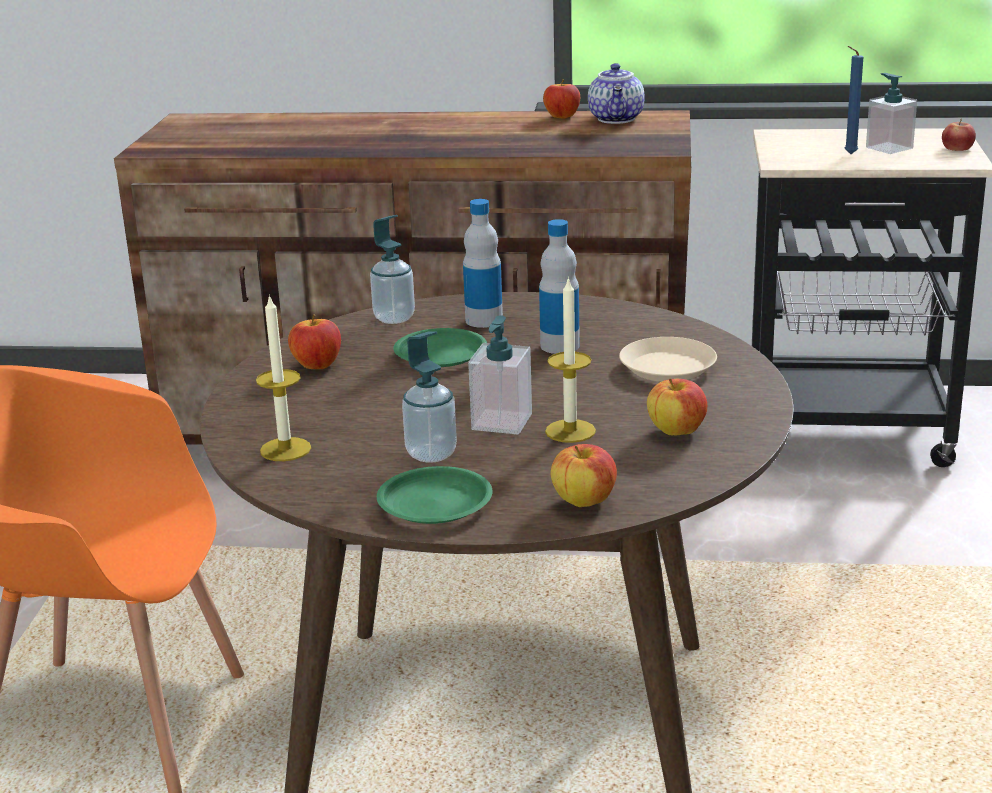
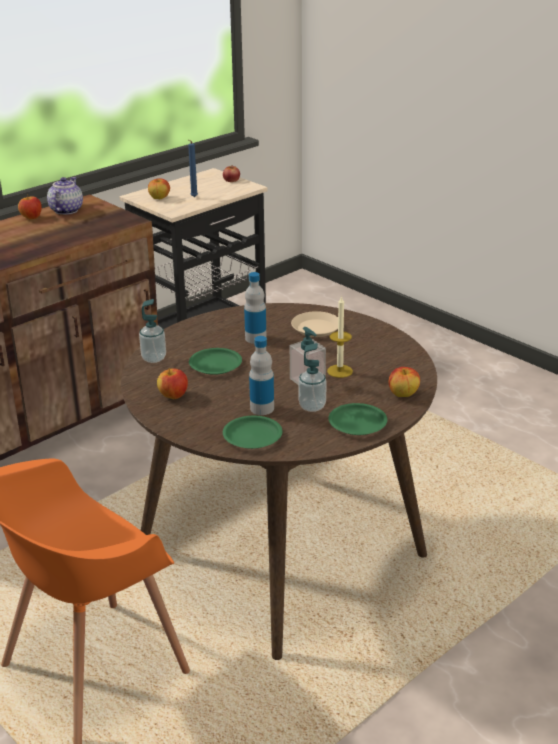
camera: 50 degrees left, 5 degrees up
candle [256,294,311,461] -> green plate [223,416,282,449]
bottle [463,199,503,328] -> bottle moved to [249,336,274,415]
teapot [588,63,645,124] -> teapot turned 120 degrees counterclockwise [47,177,83,215]
apple [647,378,707,435] -> apple moved to [148,178,170,199]
soap dispenser [866,73,917,154] -> none

